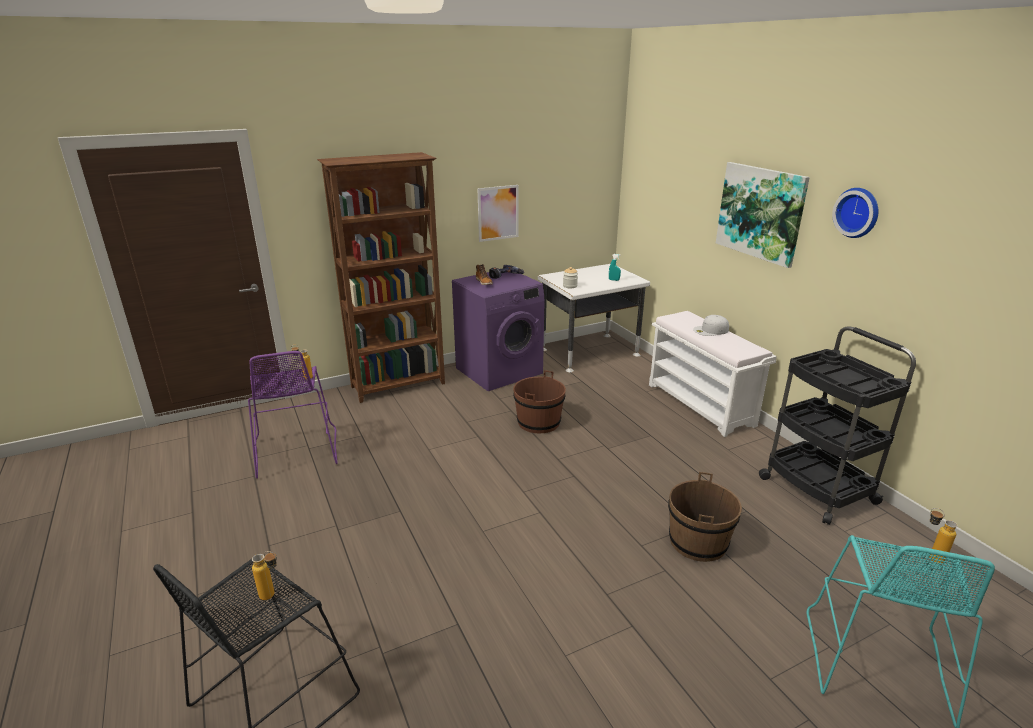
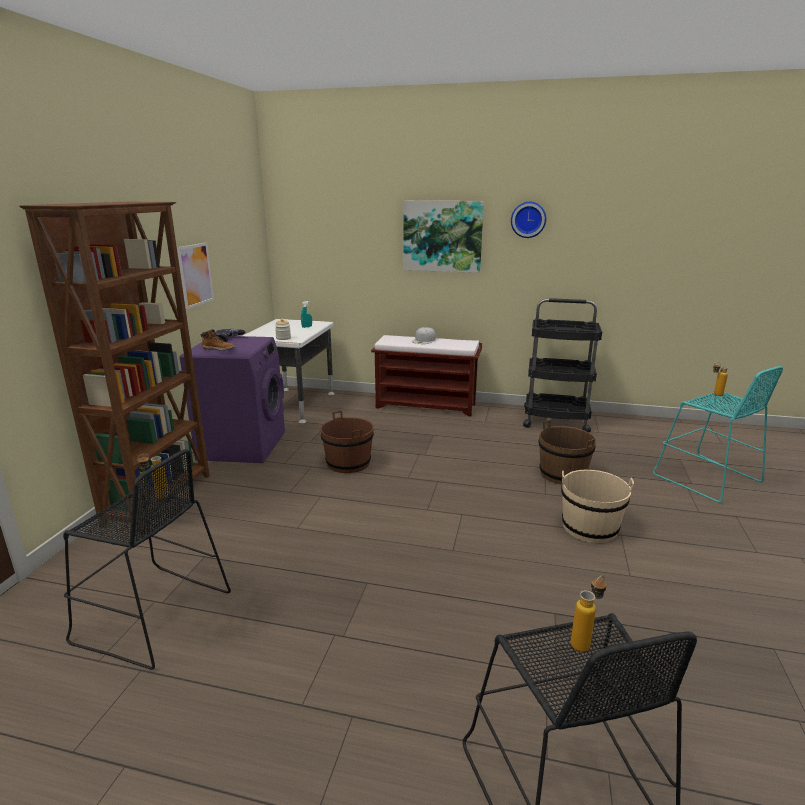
camera: 50 degrees left, 5 degrees down
purple stool [248,351,338,479] -> black stool [63,449,231,670]
white bench [649,311,777,437] -> brown bench [371,335,482,417]
none -> beige bucket [561,470,634,543]

